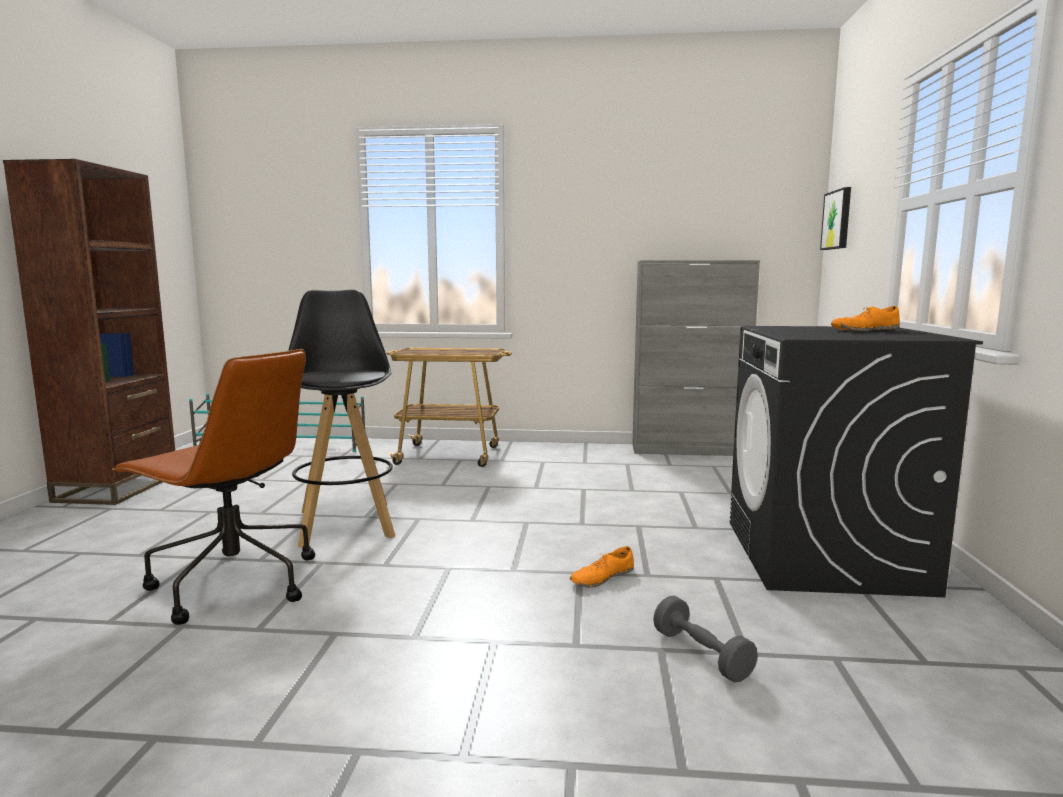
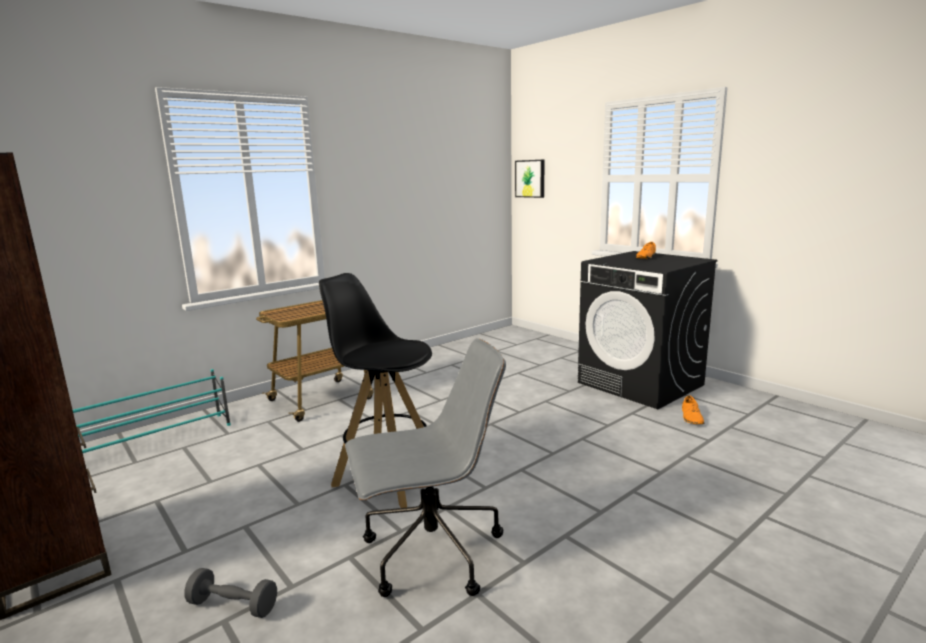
camera: 45 degrees left, 5 degrees up
brown office chair [112,349,315,625] -> grey office chair [345,338,506,597]
orange shoe [570,546,634,588] -> orange shoe moved to [682,396,704,424]
grey cabinet [632,260,760,456] -> none
grey dumbbell [653,596,758,682] -> grey dumbbell moved to [184,568,277,618]

